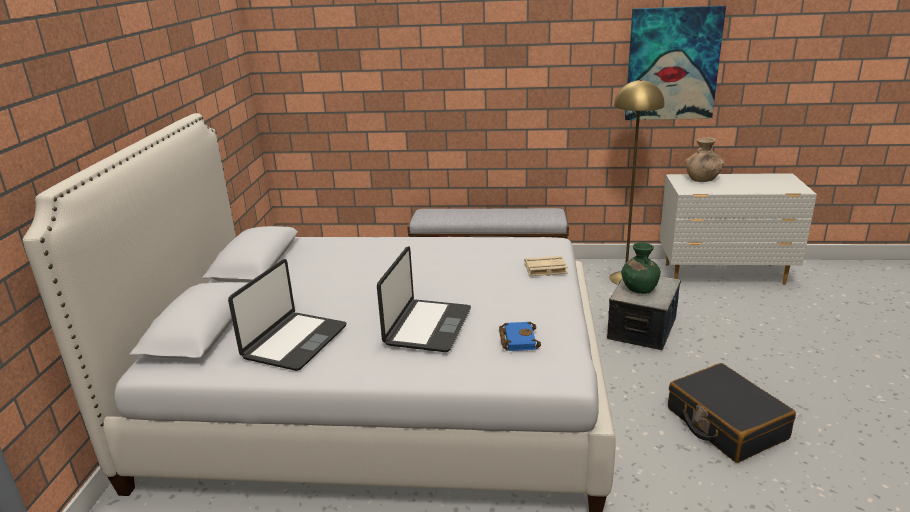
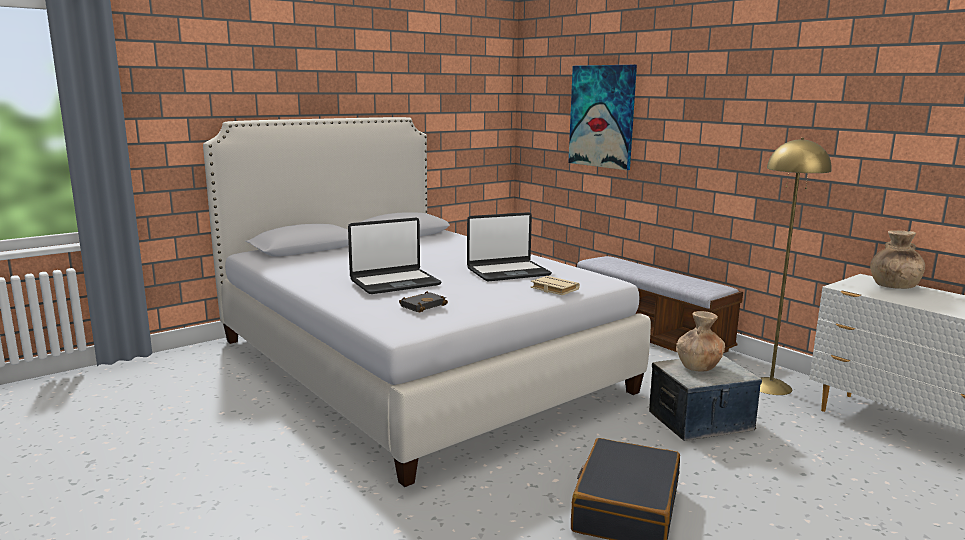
camera: 45 degrees right, 10 degrees down
laptop [228,259,346,371] -> laptop moved to [467,212,552,281]
blue book [499,322,541,351] -> black book [399,291,448,312]
green vase [621,242,661,294] -> brown vase [676,311,725,371]
picture [625,6,726,120] -> picture moved to [568,65,637,170]

